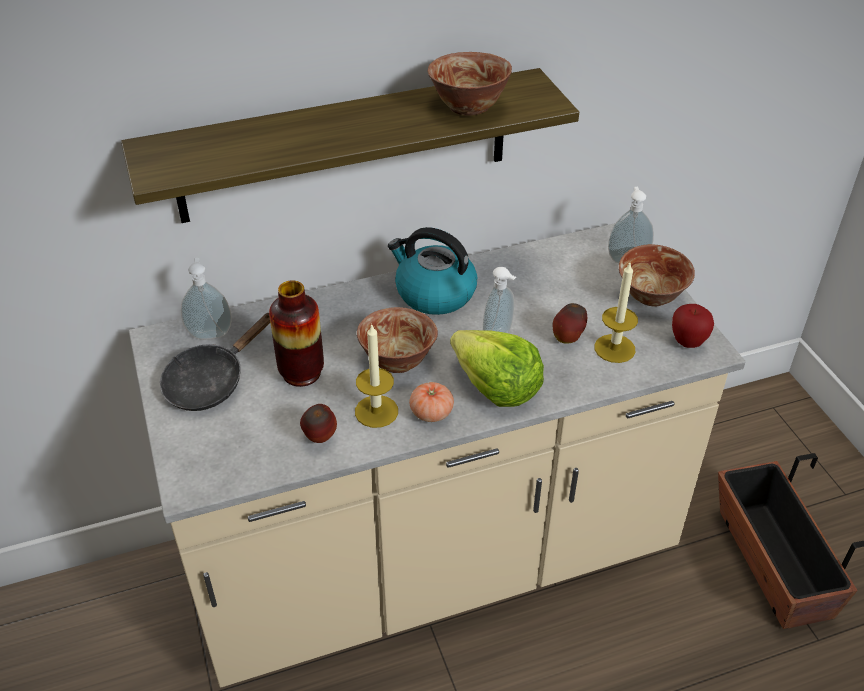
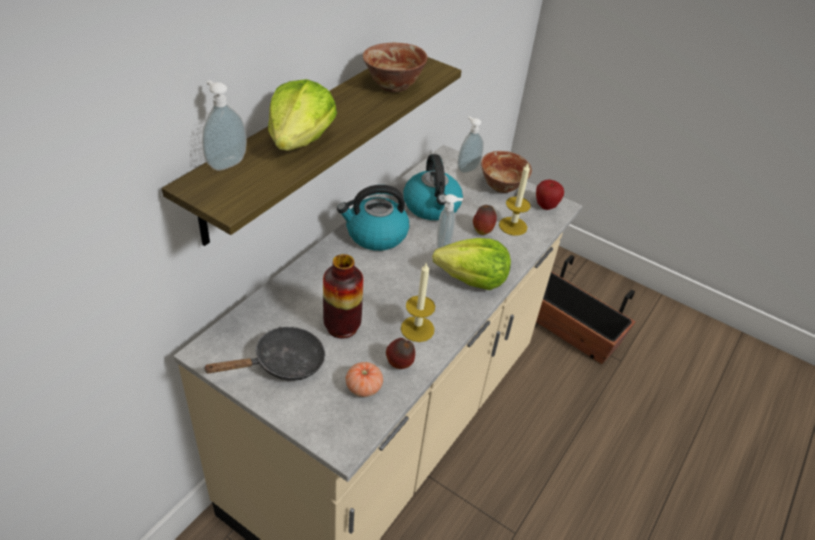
camera: 40 degrees left, 0 degrees up
black frying pan [160,313,270,411] -> black frying pan turned 120 degrees counterclockwise [204,327,325,381]
soap dispenser [181,258,232,339] -> soap dispenser moved to [202,80,247,171]
bowl [357,307,438,373] -> none
tomato [409,382,454,422] -> tomato moved to [346,362,383,397]
none -> lettuce [268,79,337,151]
none -> kettle [403,154,463,220]

